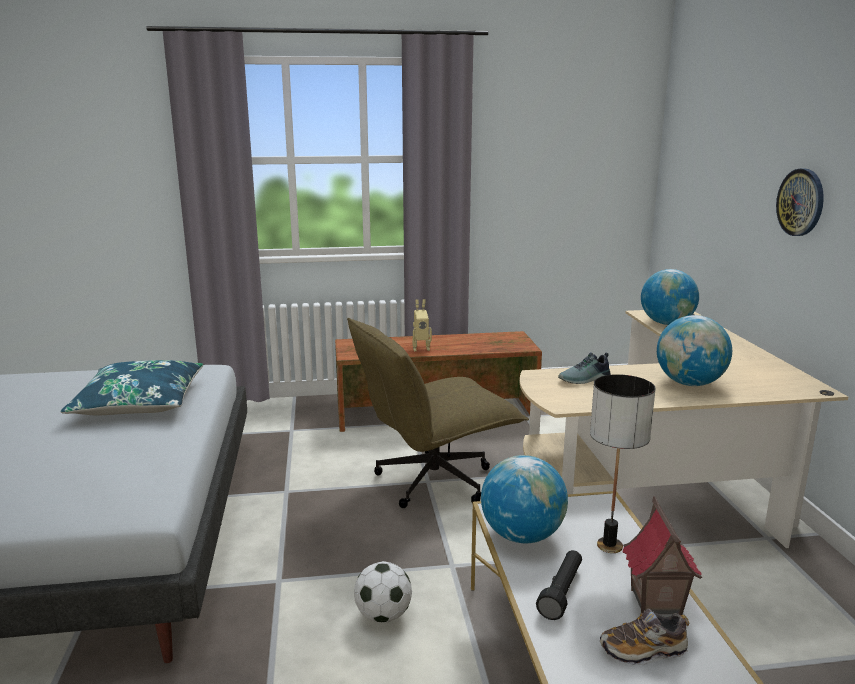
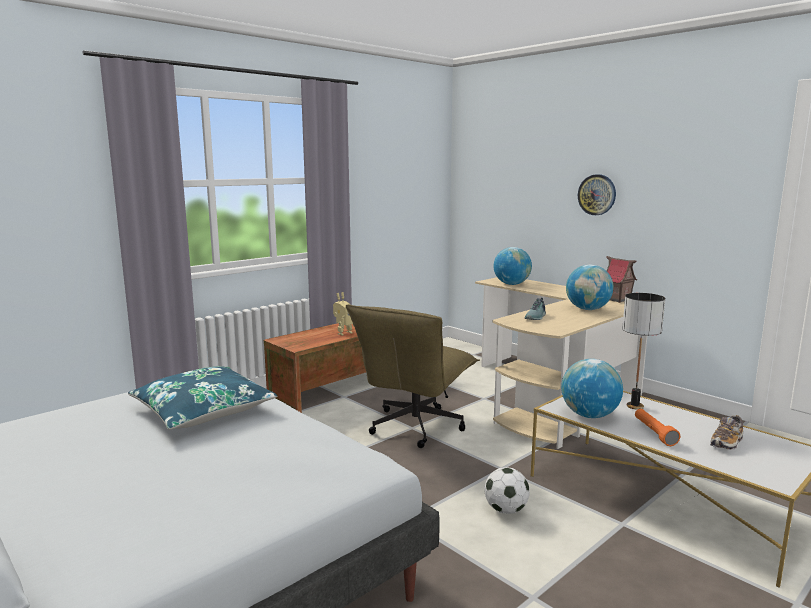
camera: 35 degrees left, 5 degrees down
black flashlight [536,550,582,620] -> orange flashlight [635,409,680,446]
toy house [623,496,702,615] -> toy house moved to [606,256,637,303]

